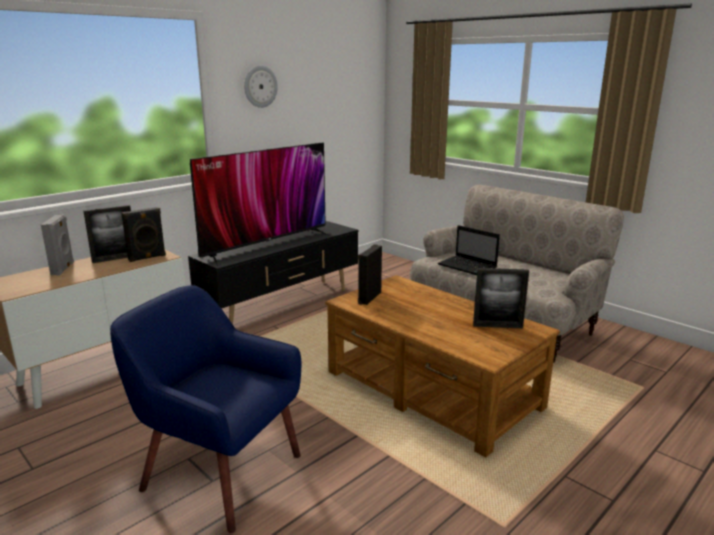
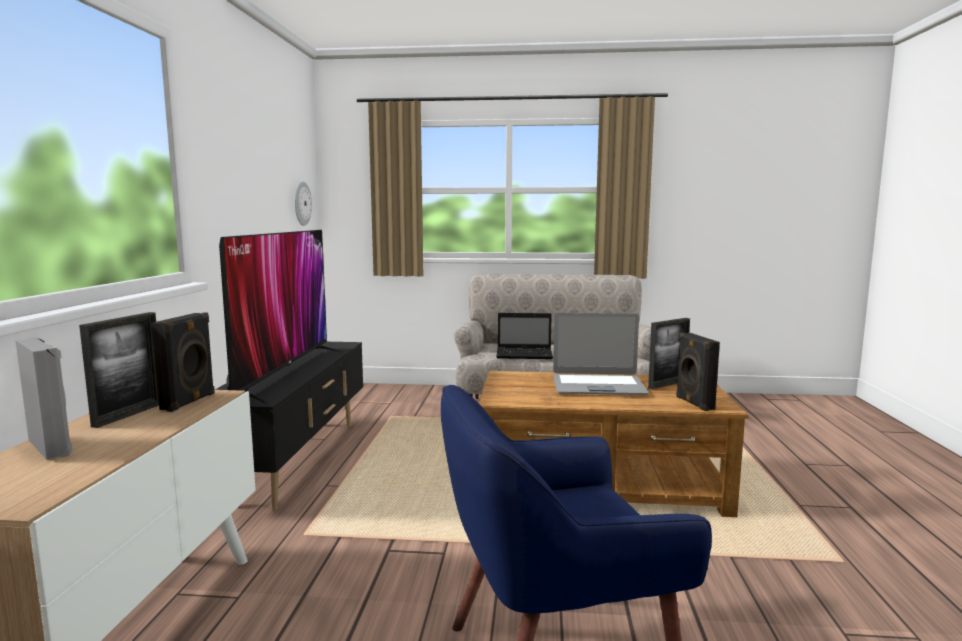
camera: 40 degrees left, 10 degrees down
wall clock [244,66,278,108] -> wall clock moved to [295,181,312,226]
black speaker [358,244,382,305] -> black speaker moved to [676,333,720,411]
none -> laptop [553,313,649,395]

